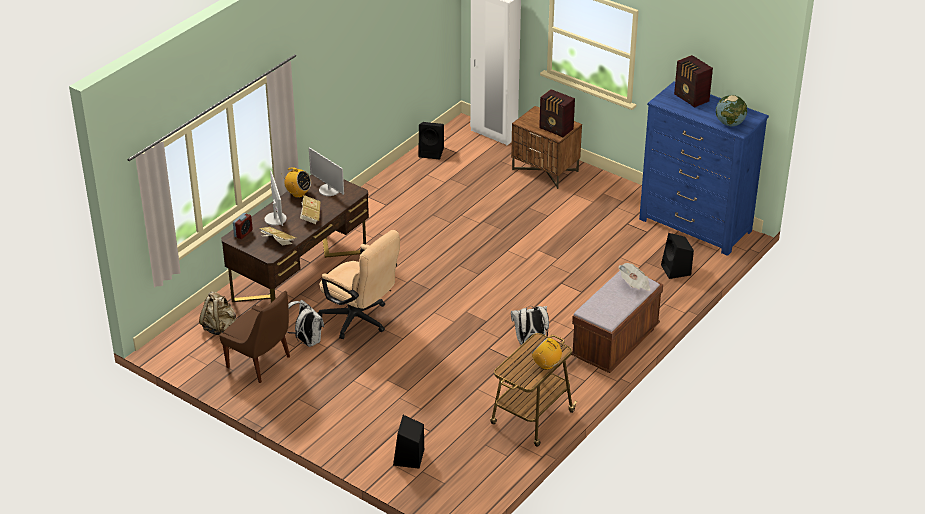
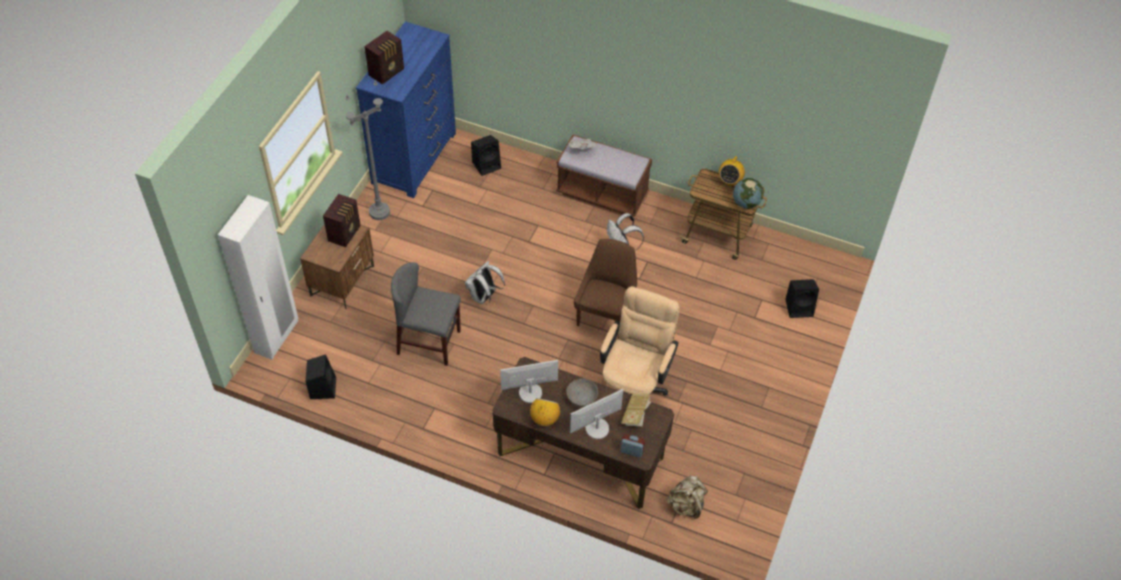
camera: 105 degrees left, 15 degrees up
brown chair [219,291,290,383] -> brown chair moved to [574,239,637,339]
white backpack [288,300,324,347] -> white backpack moved to [465,261,505,305]
book [300,195,321,224] -> grey bowl [567,378,598,407]
monitor [309,147,344,196] -> monitor turned 135 degrees counterclockwise [500,360,558,403]
globe [716,95,747,126] -> globe moved to [733,178,764,209]
none -> grey floor lamp [346,81,390,220]
none -> grey chair [391,262,461,366]

